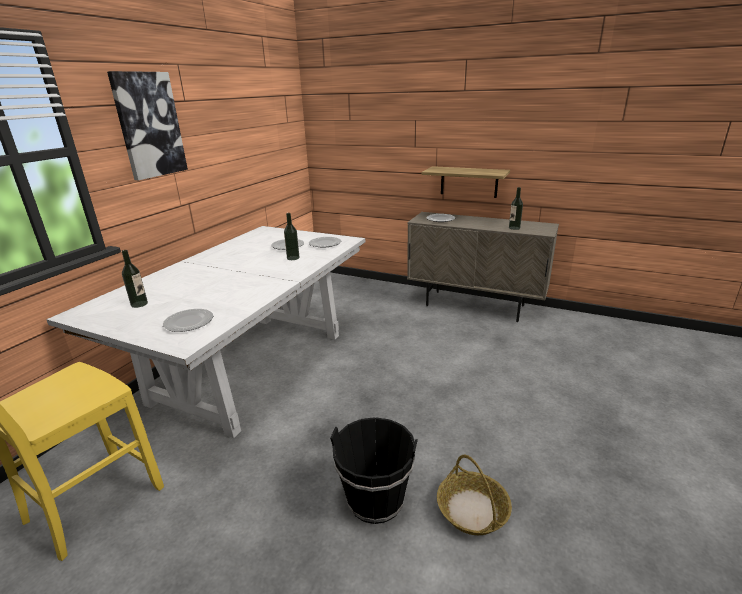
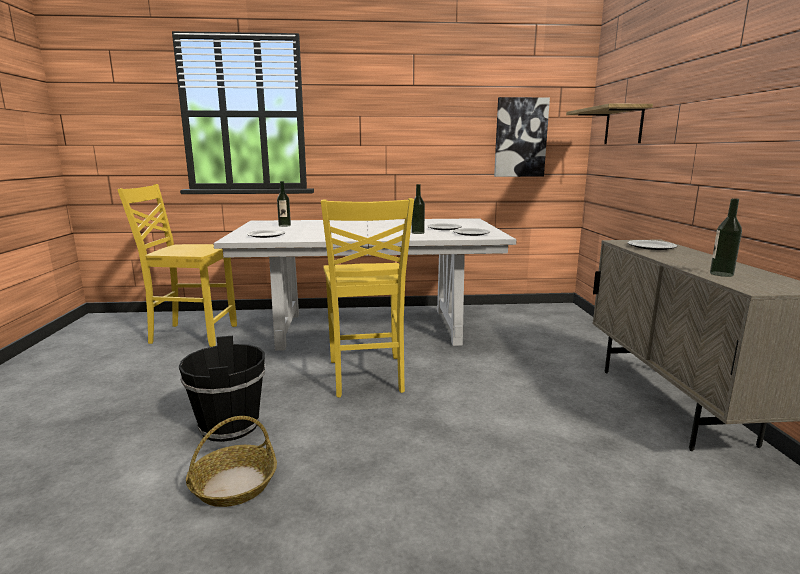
camera: 60 degrees right, 10 degrees down
picture [107,71,188,180] -> picture moved to [494,97,550,177]
shelf [422,166,510,198] -> shelf moved to [566,103,653,144]
none -> yellow chair [321,198,414,397]

